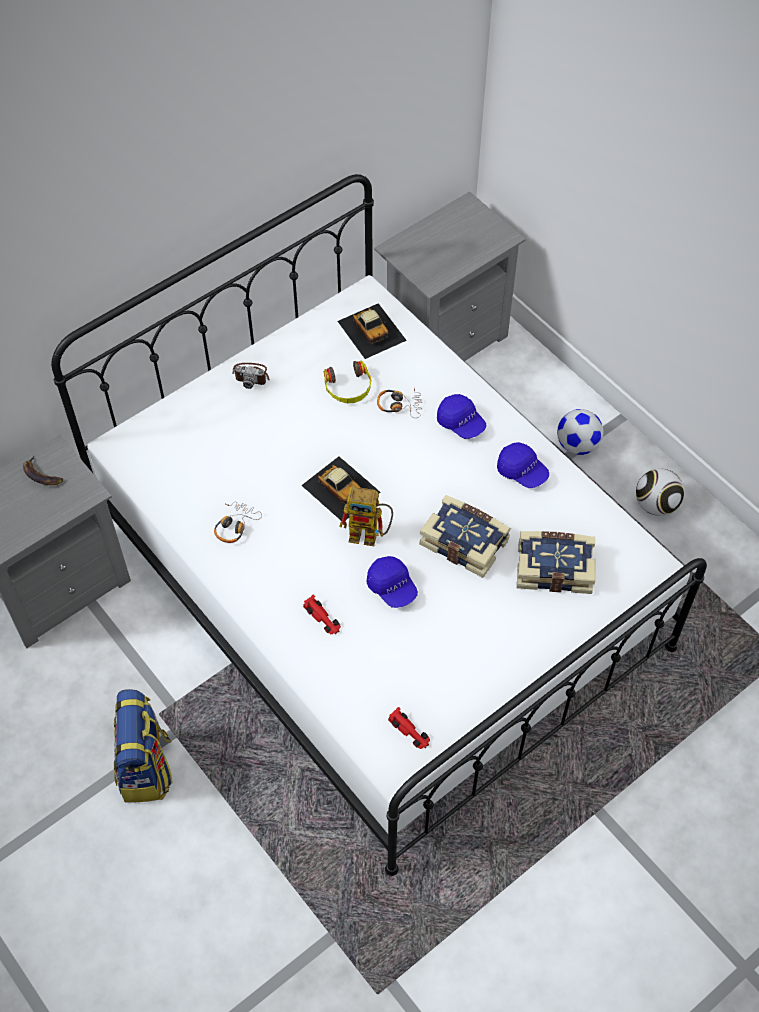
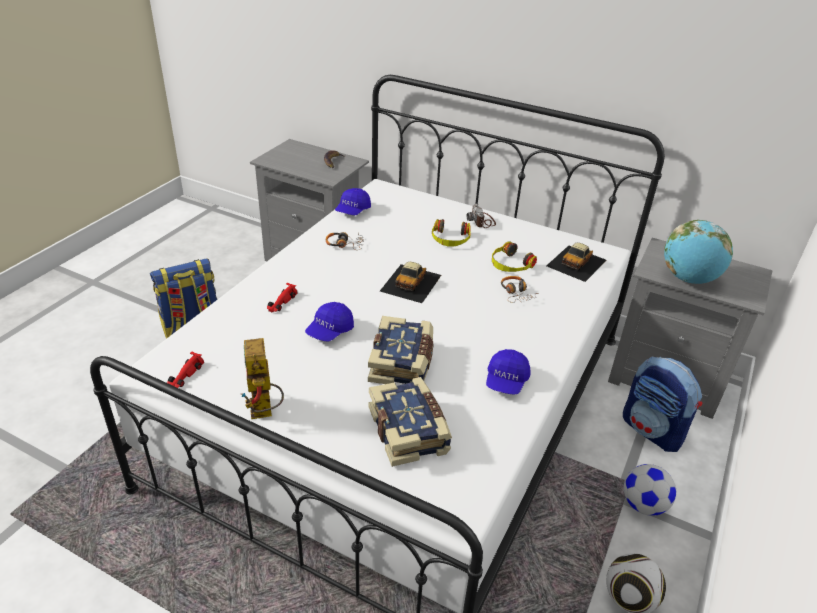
camera: 65 degrees right, 20 degrees down
toy robot [339,487,393,546] -> toy robot moved to [241,338,284,419]
blue cap [437,394,486,439] -> blue cap moved to [335,188,371,215]
none -> headphones [432,219,471,247]
none -> backpack [623,356,702,452]
none -> globe [664,220,733,284]

